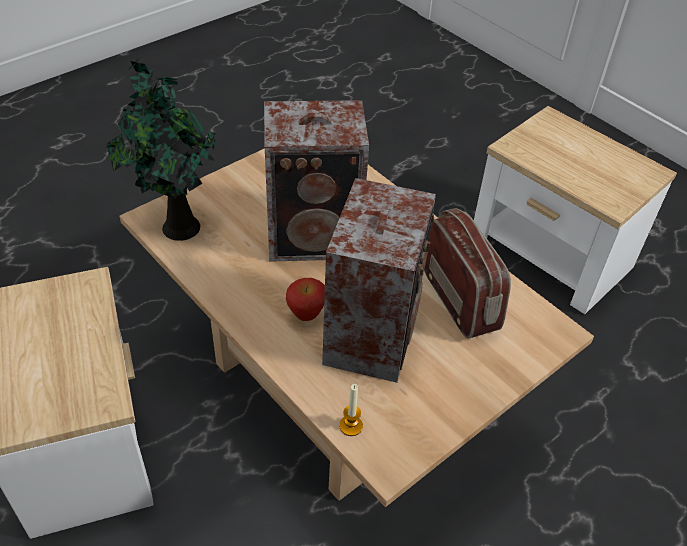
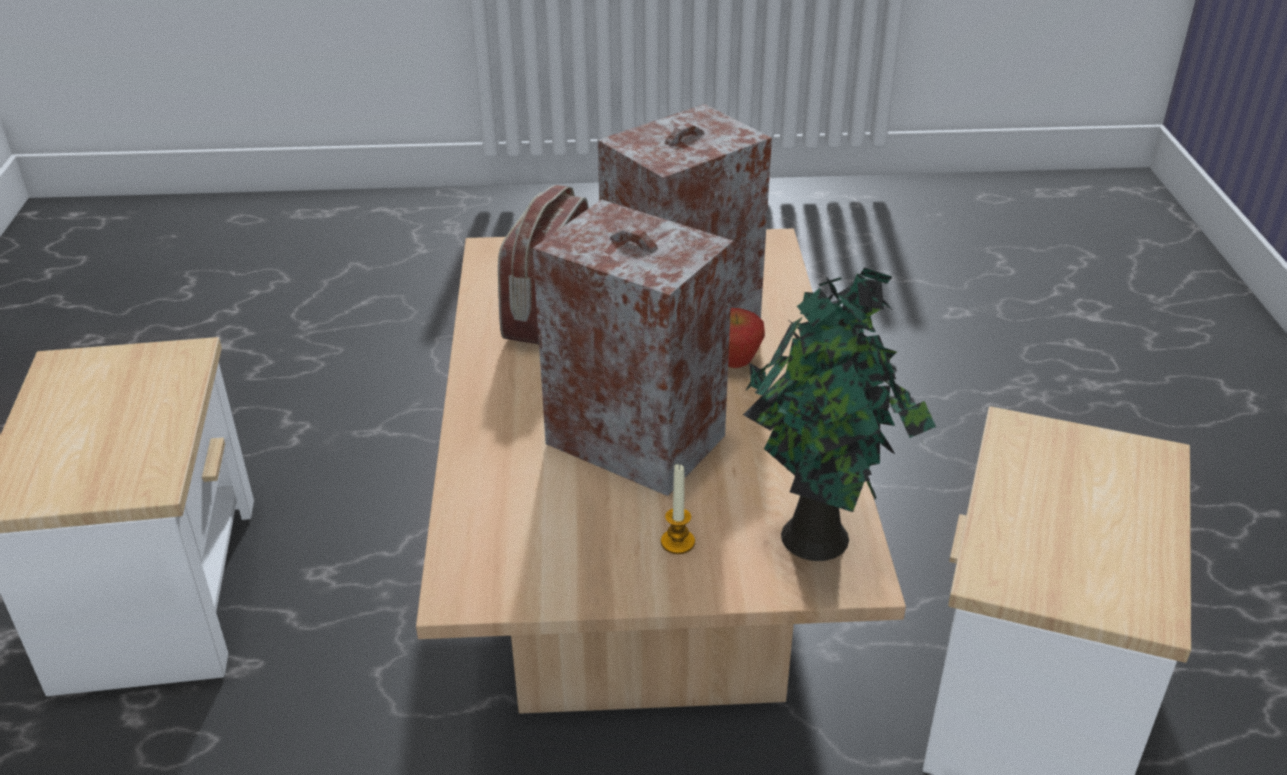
camera: 140 degrees left, 10 degrees down
candle [339,384,363,436] -> candle moved to [661,464,695,554]

